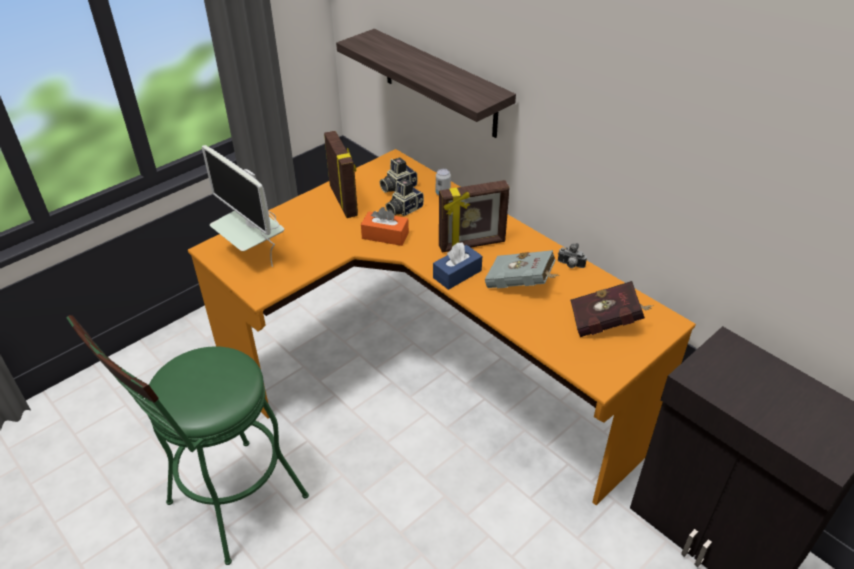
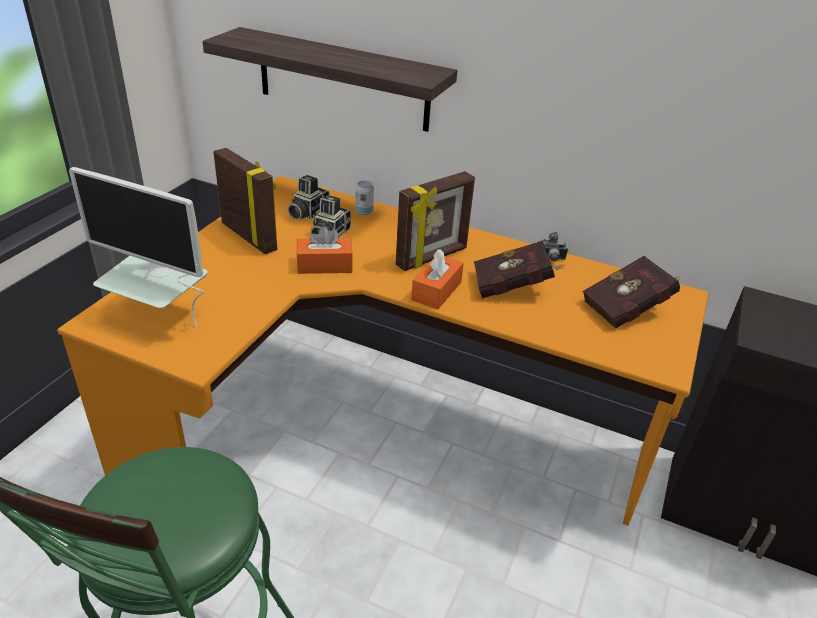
camera: 25 degrees left, 5 degrees down
blue tissue box [433,242,482,290] -> orange tissue box [411,249,464,309]
grey book [485,250,559,288] -> red book [474,241,565,298]

